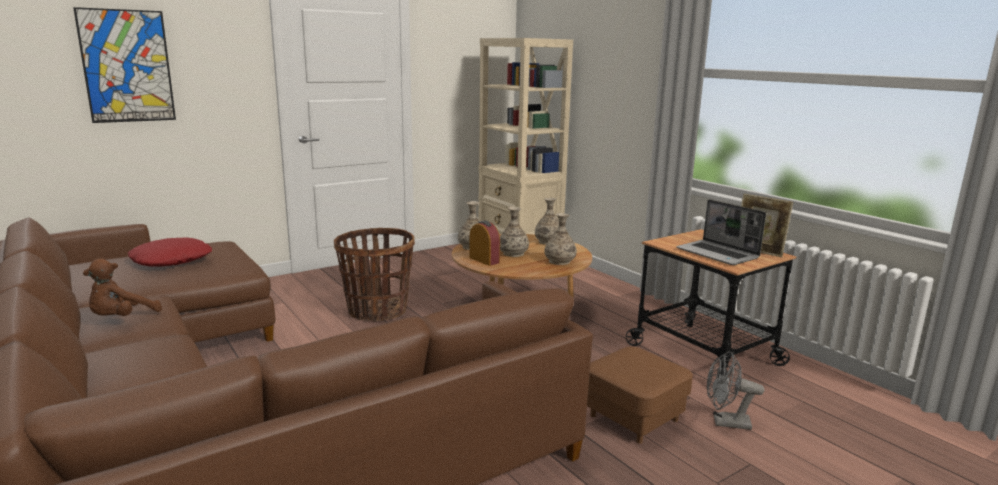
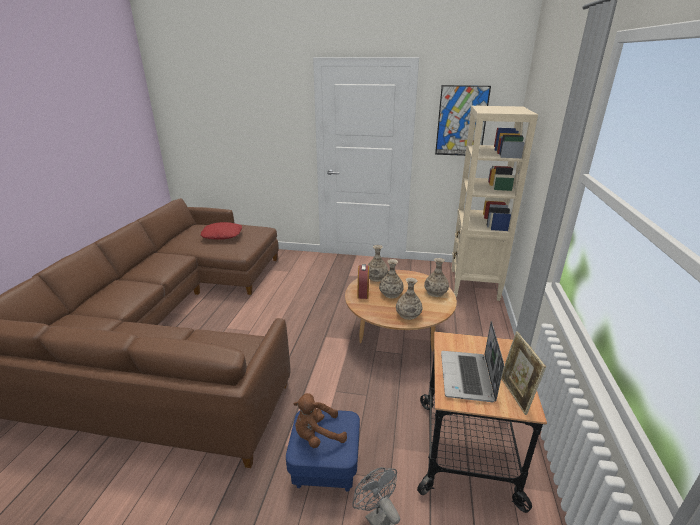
camera: 45 degrees right, 10 degrees up
picture [73,7,176,123] -> picture moved to [435,85,491,156]
brown plush toy [83,259,162,316] -> brown plush toy moved to [294,393,347,448]
basket [334,228,415,321] -> none
brown ottoman [587,347,693,444] -> blue ottoman [286,409,360,492]

